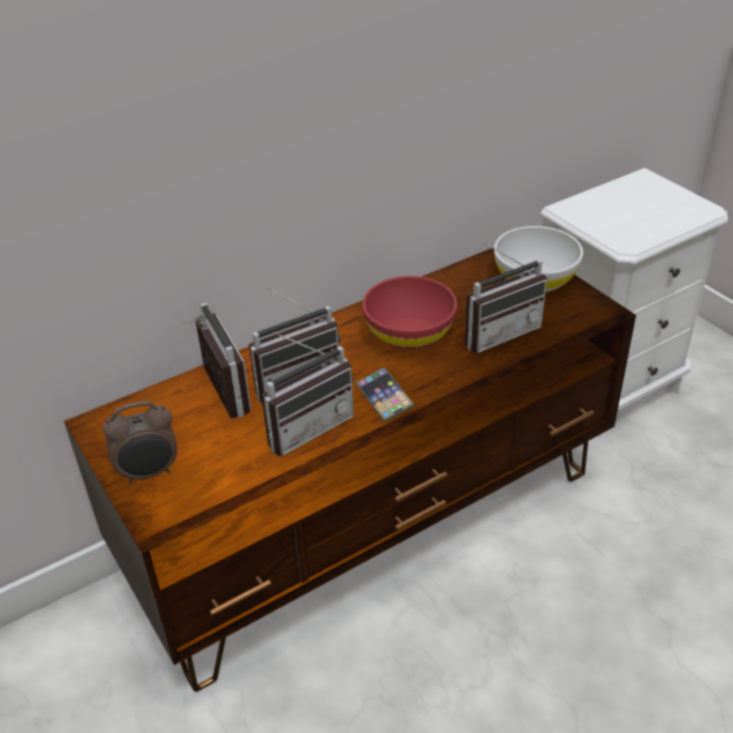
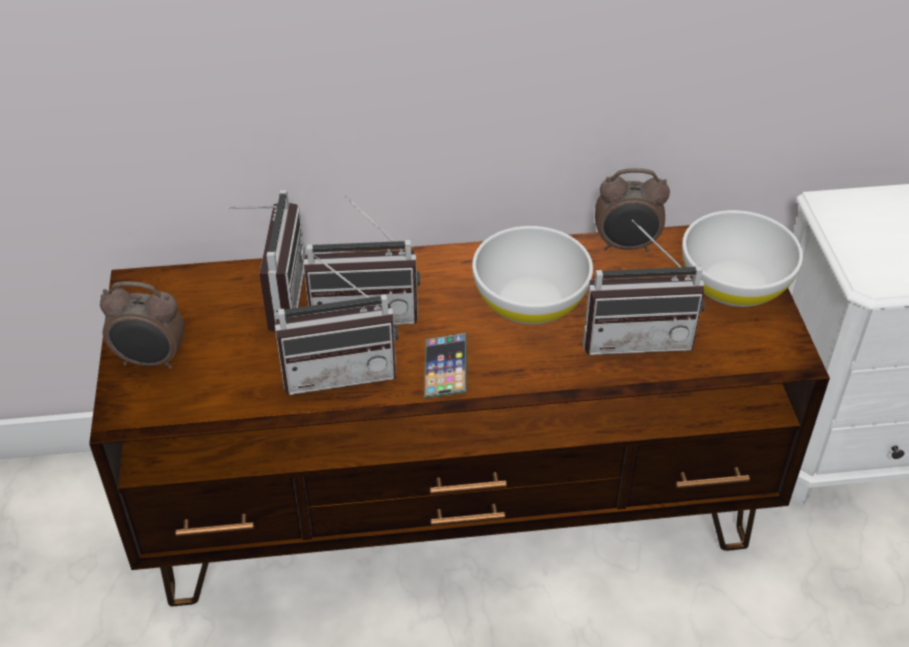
camera: 25 degrees right, 5 degrees up
red bowl [362,276,457,350] -> white bowl [472,226,593,325]
none -> alarm clock [595,168,670,252]

